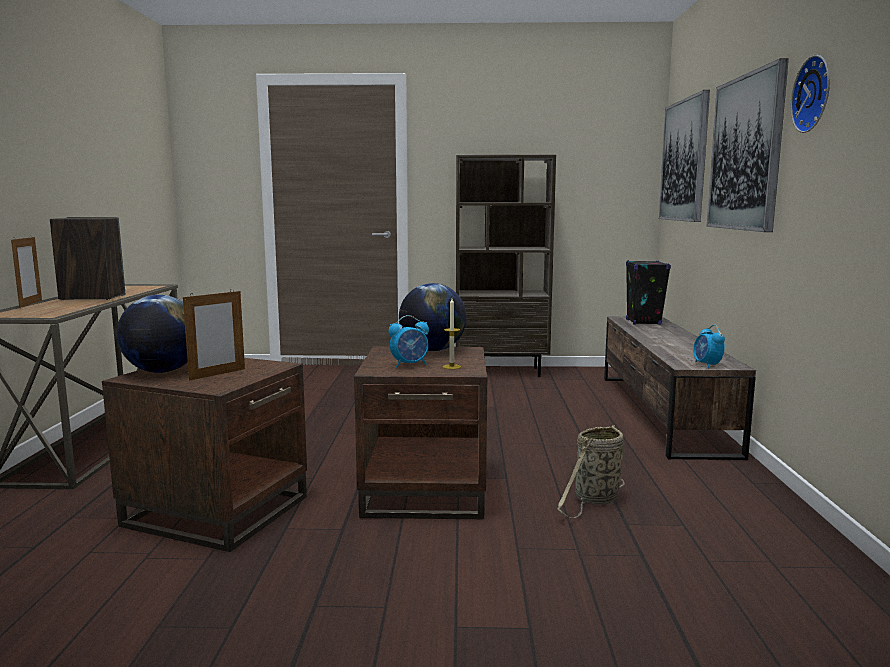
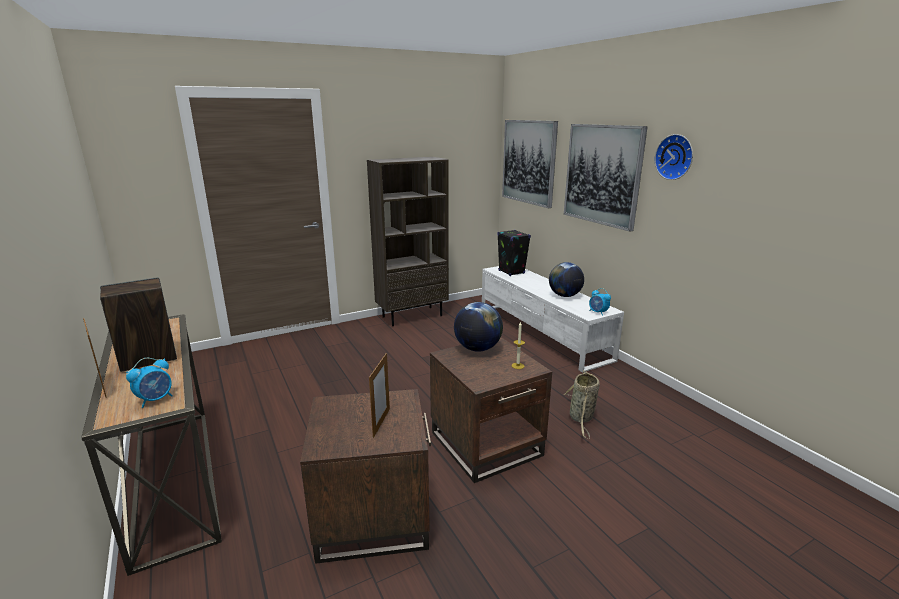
camera: 30 degrees left, 10 degrees up
globe [117,295,188,373] -> globe moved to [549,262,584,297]
alarm clock [388,315,429,368] -> alarm clock moved to [126,358,173,408]
brown tv stand [604,317,756,460] -> white tv stand [482,266,624,373]

